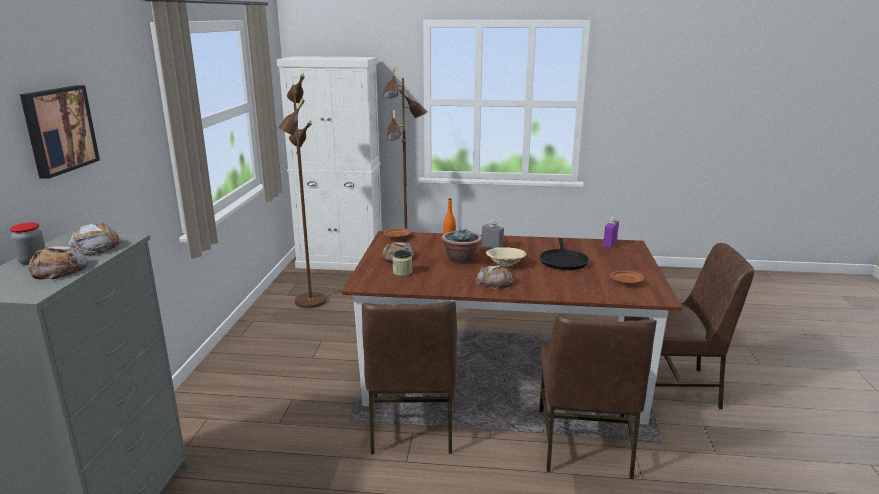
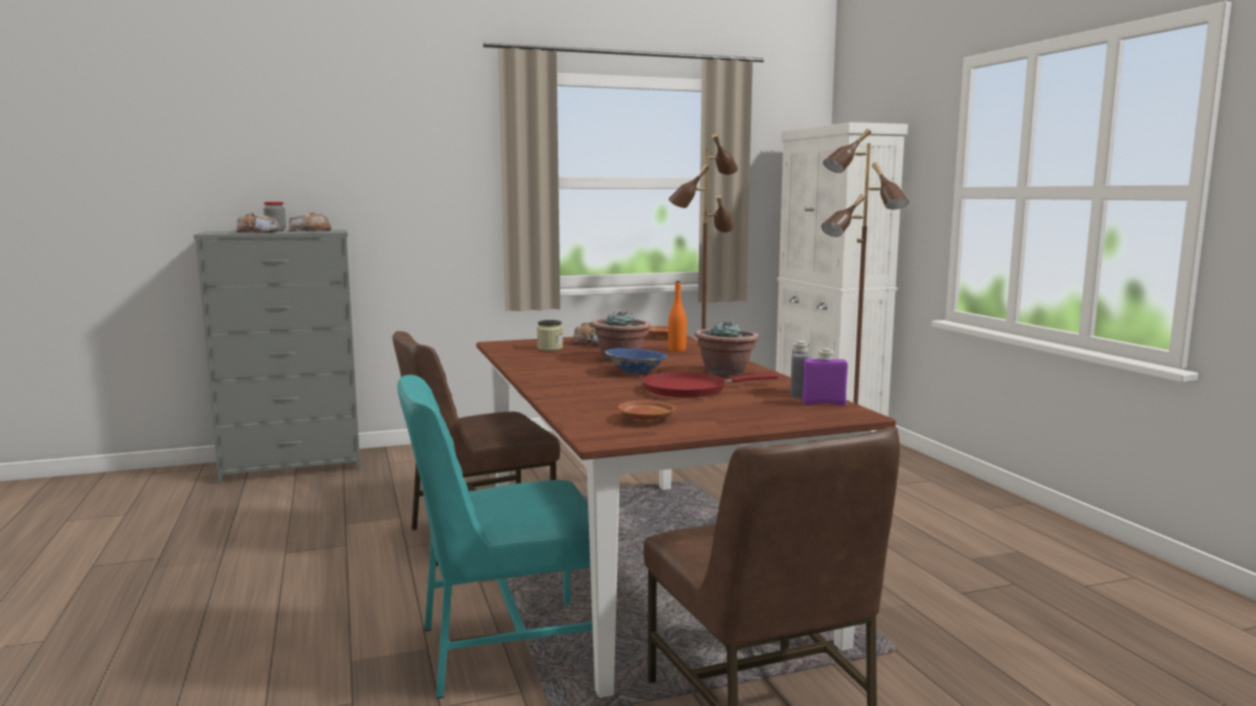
camera: 65 degrees right, 10 degrees down
picture [20,85,100,179] -> none
bread [476,265,514,289] -> none
grey bottle [482,220,504,249] -> grey bottle moved to [790,341,809,398]
beige bowl [486,247,527,267] -> blue bowl [604,348,667,374]
brown chair [539,315,657,479] -> turquoise chair [397,375,593,699]
black frying pan [540,238,589,270] -> red frying pan [642,372,778,397]
none -> potted plant [694,320,759,376]

